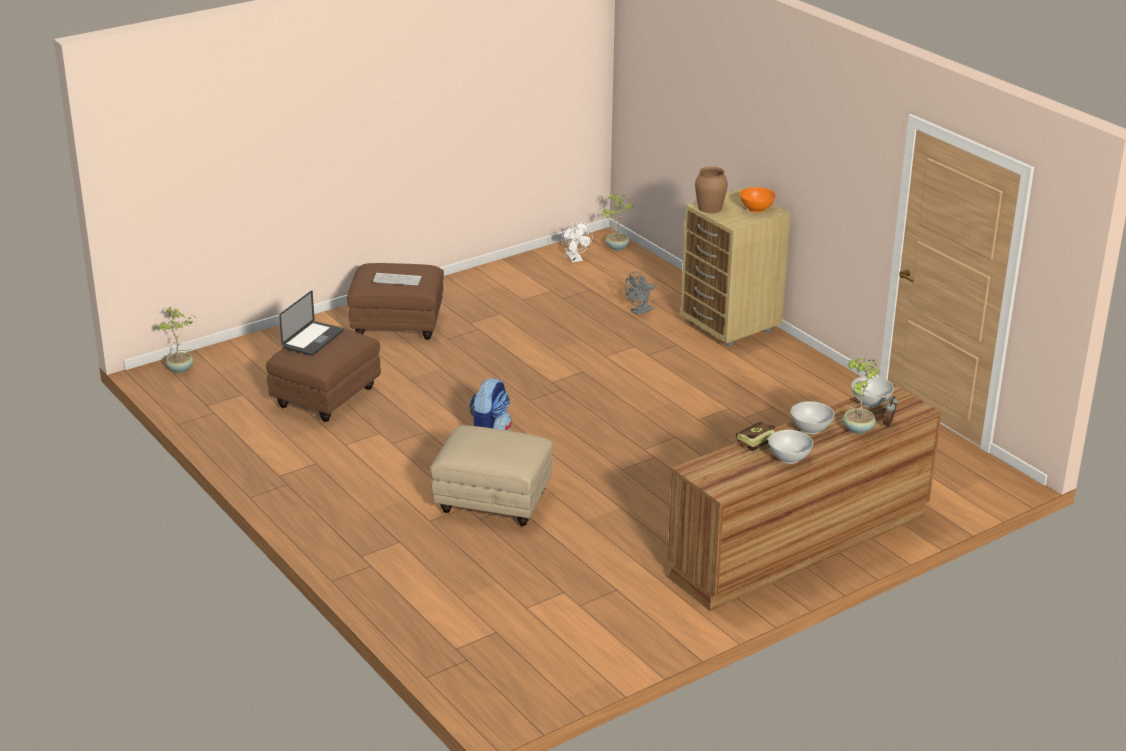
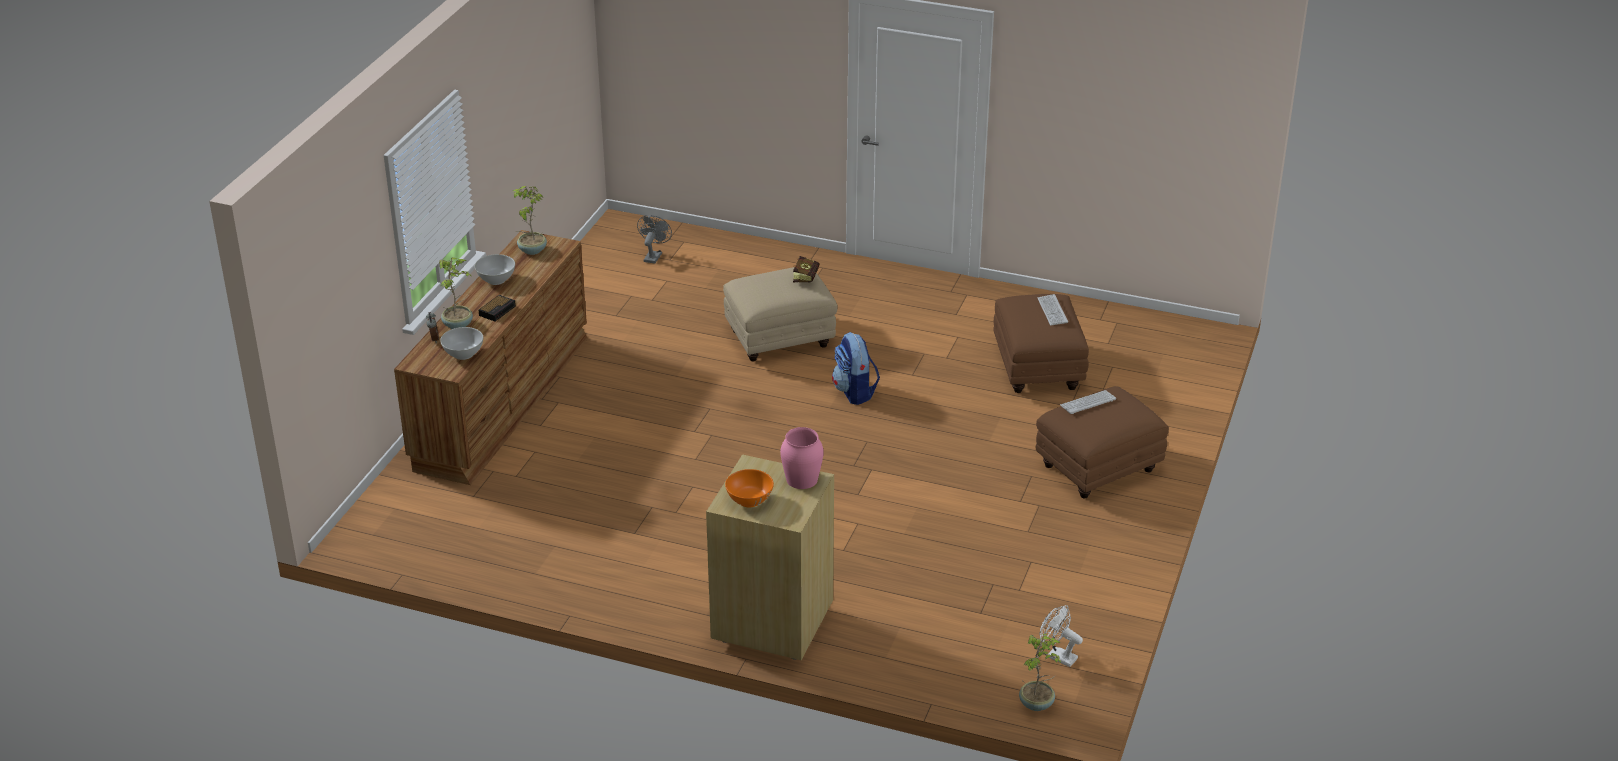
camera: 145 degrees right, 5 degrees up
potted plant [158,307,195,373] -> potted plant moved to [512,186,547,255]
laptop [279,290,343,356] -> keyboard [1038,294,1068,326]
grey fan [625,272,655,316] -> grey fan moved to [637,215,672,264]
brown vase [695,166,728,213] -> pink vase [780,427,824,489]
book [736,422,775,455] -> book moved to [793,256,819,283]
white bowl [791,401,834,434] -> alarm clock [478,295,516,321]

